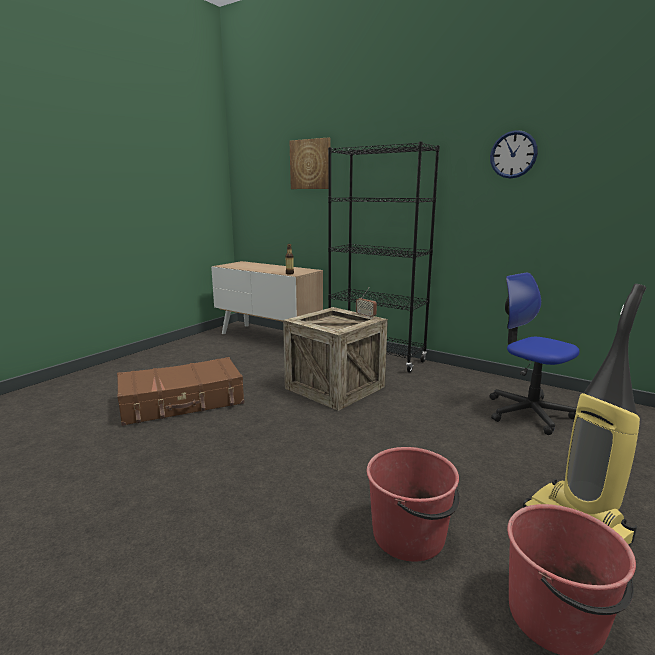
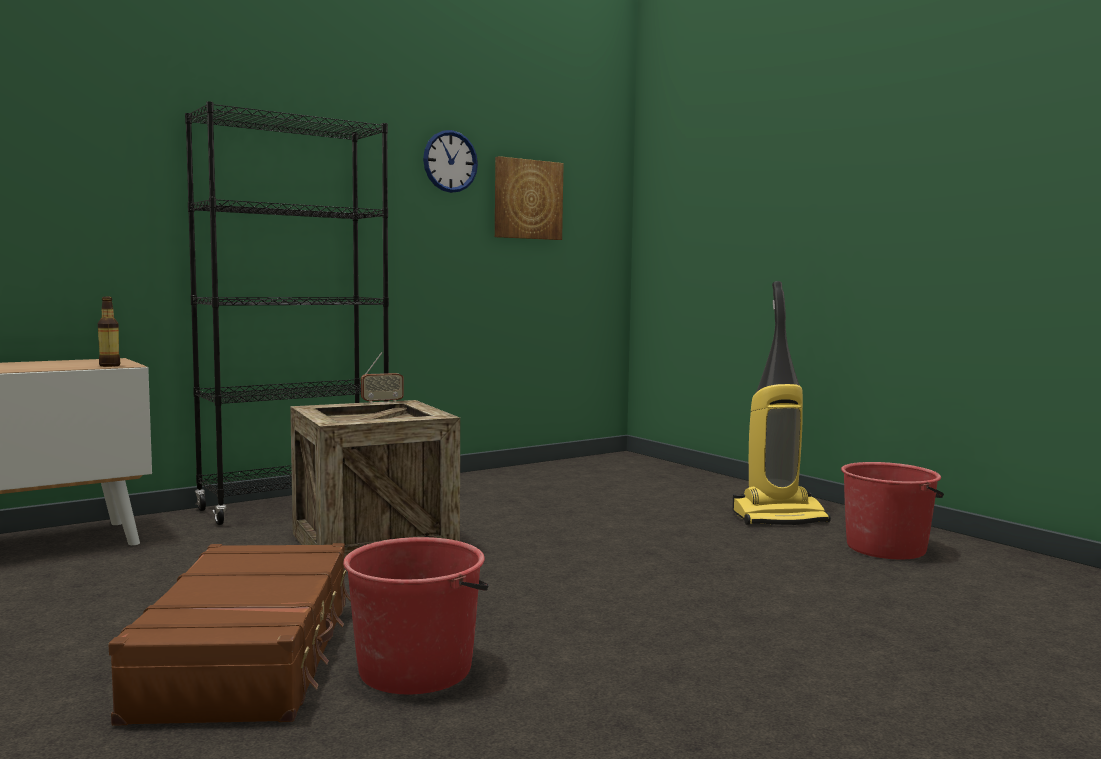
camera: 70 degrees left, 10 degrees down
picture [290,138,331,189] -> picture moved to [495,156,564,240]
red bucket [367,447,460,562] -> red bucket moved to [343,537,489,695]
office chair [490,272,580,435] -> none

